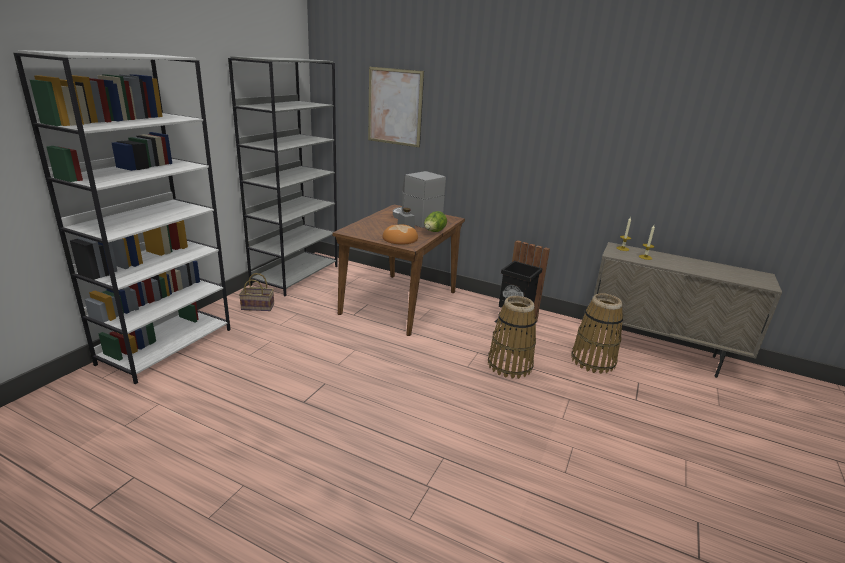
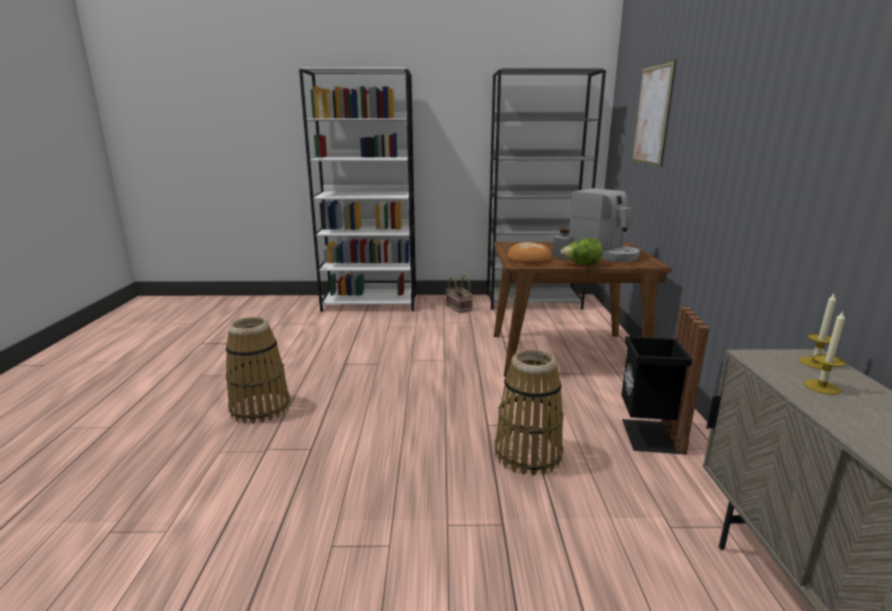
camera: 65 degrees right, 5 degrees down
coffee machine [393,171,446,228] -> coffee machine turned 120 degrees clockwise [569,188,640,262]
basket [571,293,623,374] -> basket moved to [226,317,290,424]

